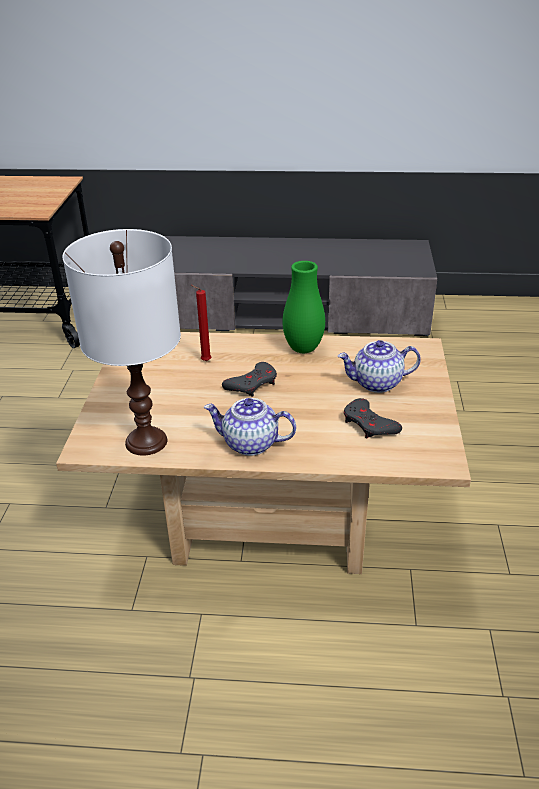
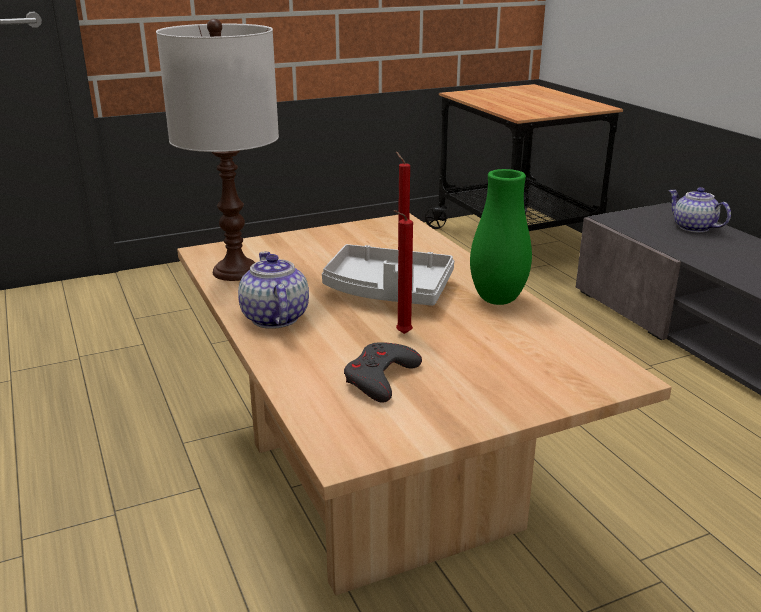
camera: 60 degrees right, 10 degrees down
grey game controller [222,362,277,397] -> grey tray [322,244,454,306]
teapot [338,340,421,393] -> teapot moved to [668,187,731,233]
none -> red candle [393,210,413,334]

